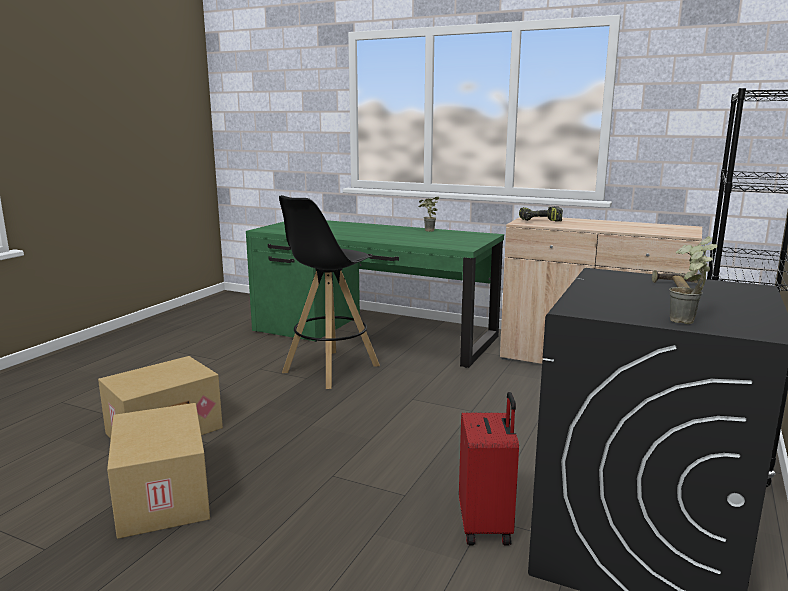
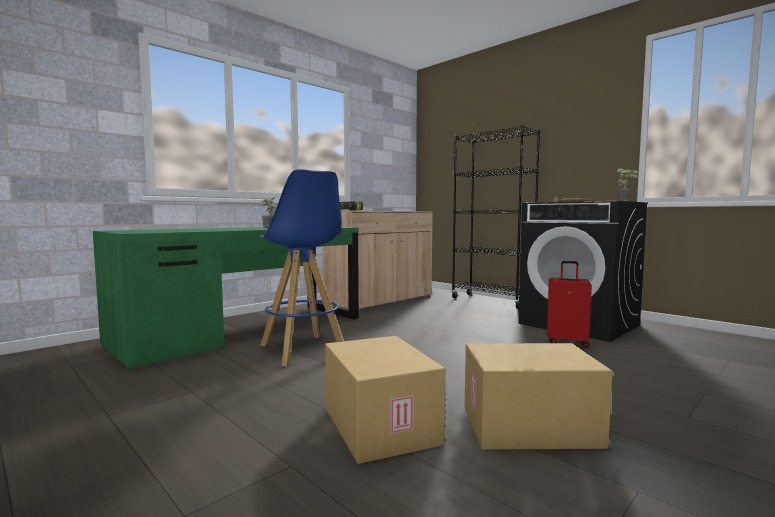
camera: 70 degrees left, 10 degrees down
black stool [279,195,380,389] -> blue stool [259,169,344,366]

